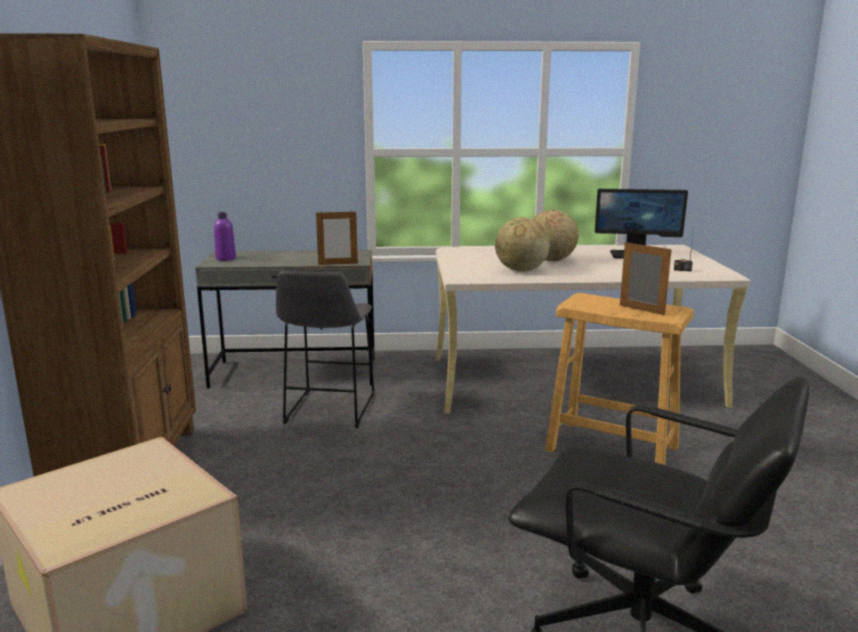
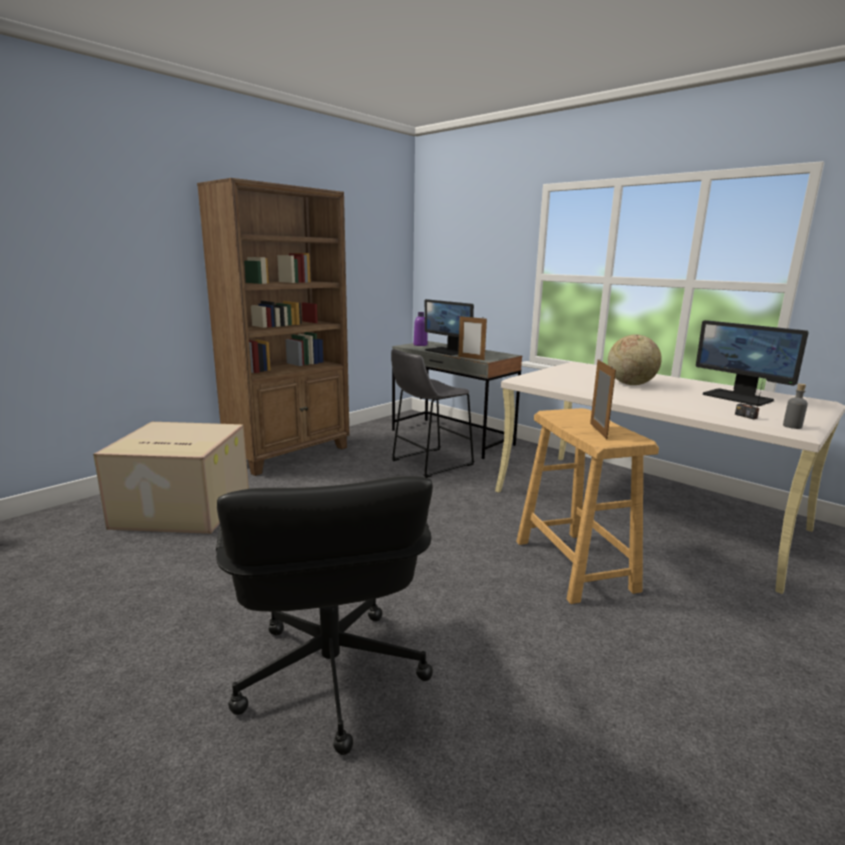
camera: 45 degrees right, 0 degrees up
globe [495,217,550,272] -> none
none -> monitor [425,299,474,355]
none -> grey bottle [783,384,808,429]

